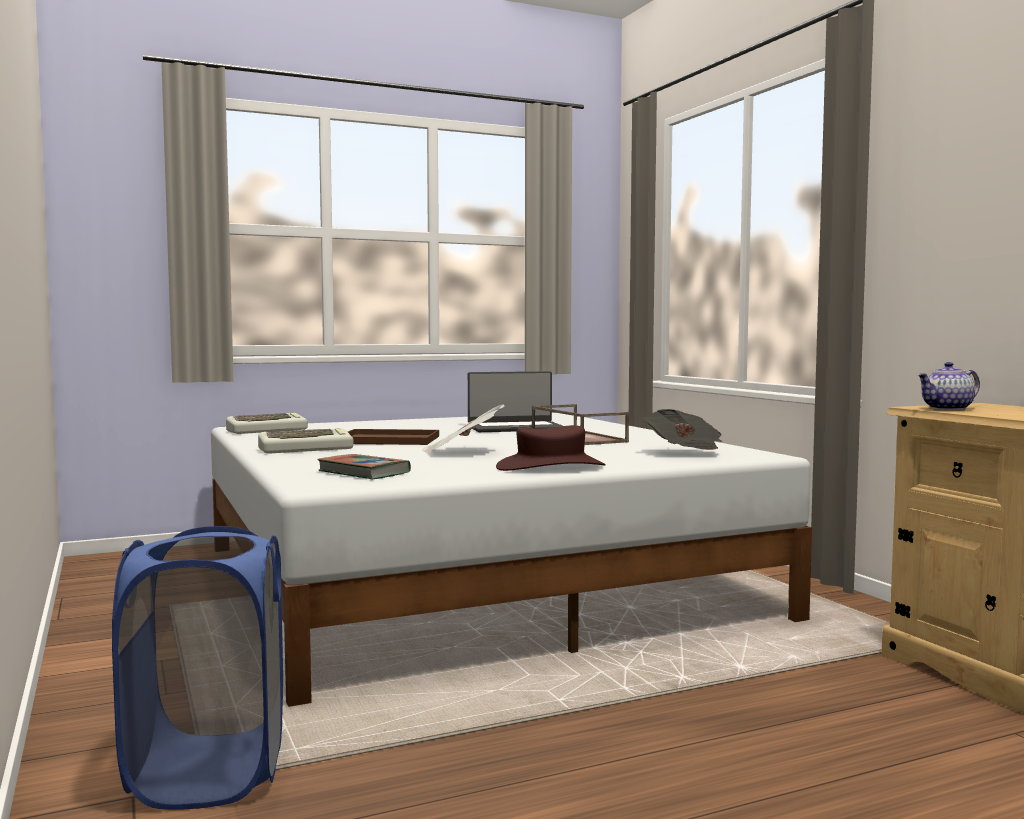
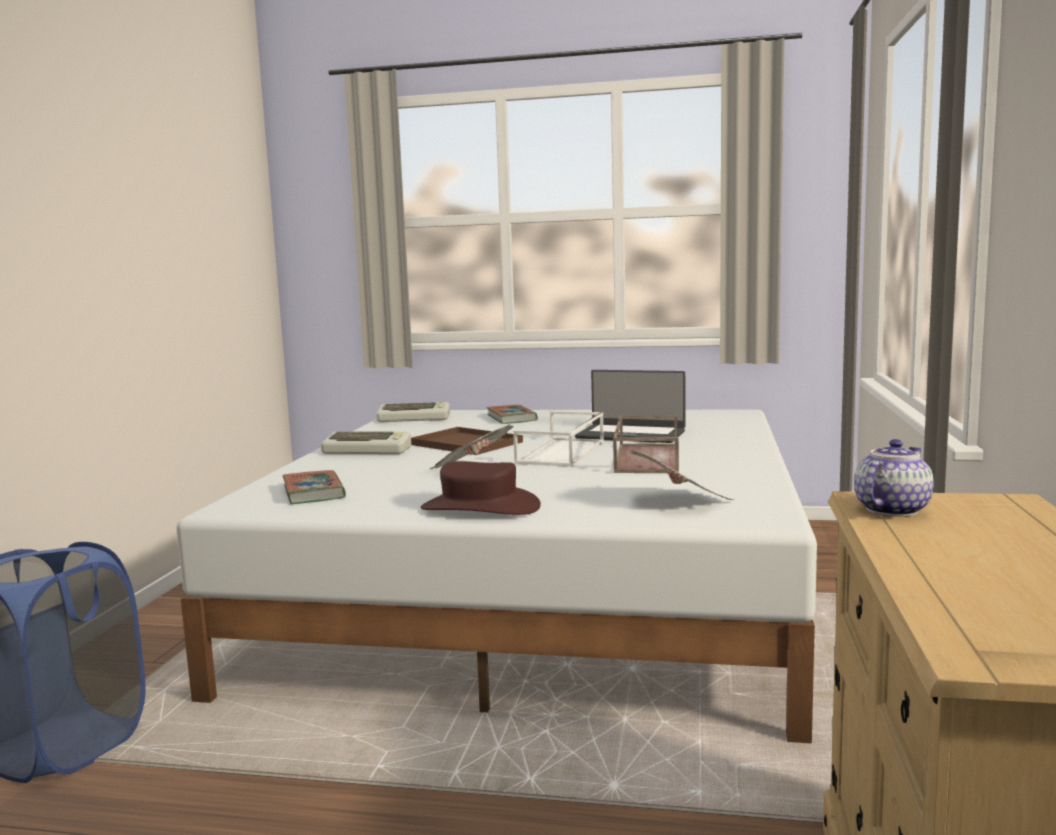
camera: 35 degrees right, 5 degrees up
teapot [917,362,980,410] -> teapot turned 120 degrees clockwise [854,439,934,517]
none -> book [486,405,538,424]
none -> white tray [513,411,604,467]

